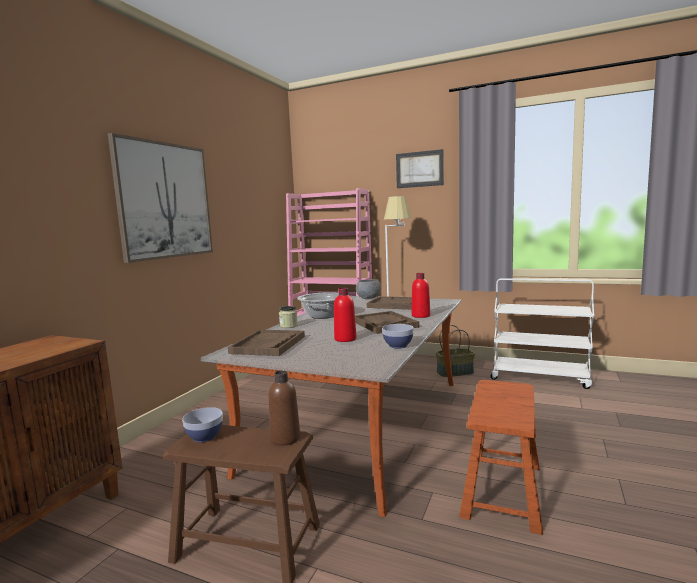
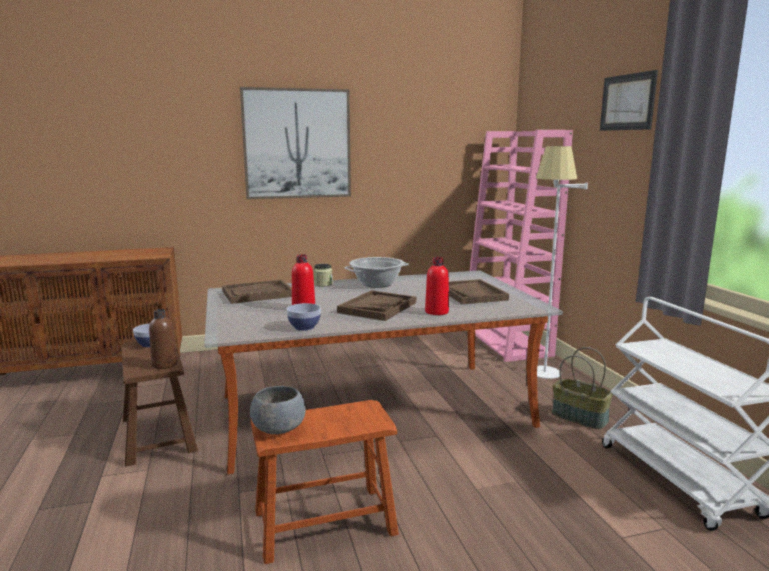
camera: 50 degrees right, 5 degrees up
grey bowl [356,279,381,299] -> grey bowl moved to [250,386,306,434]

